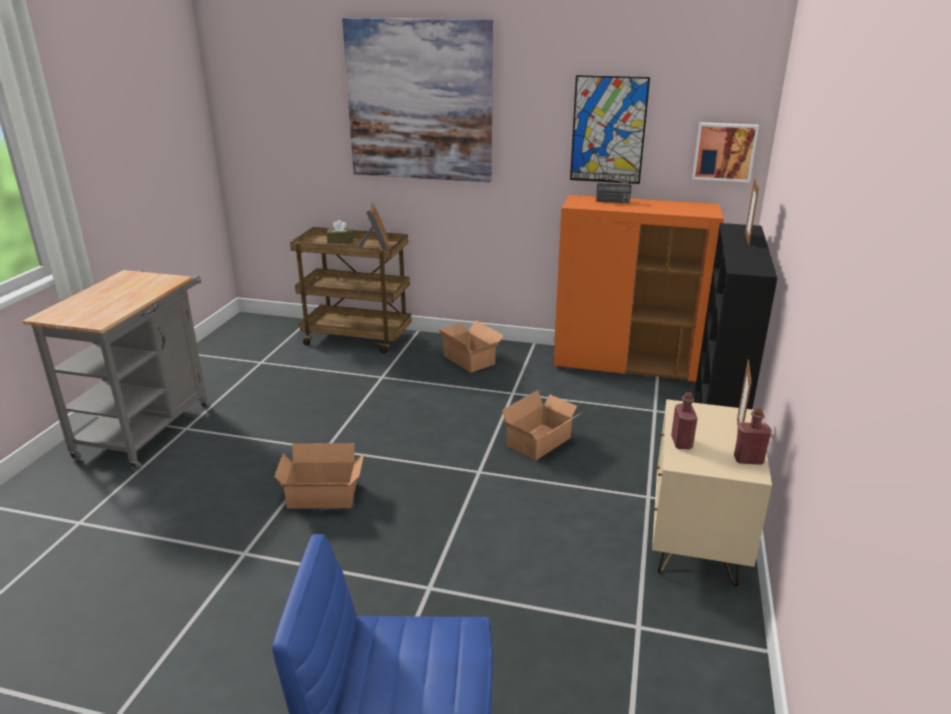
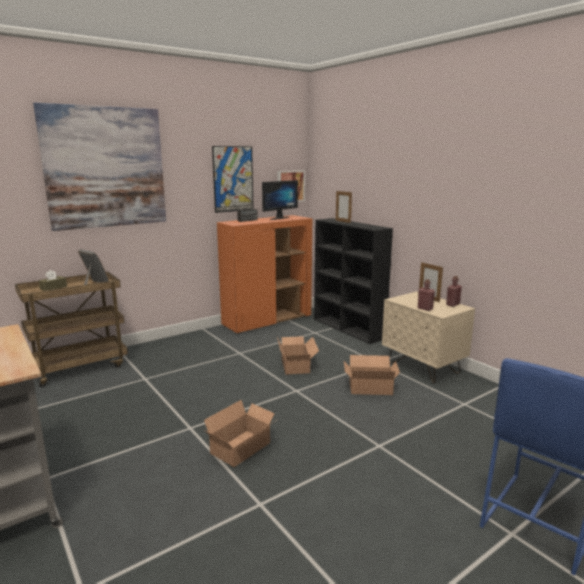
camera: 50 degrees left, 10 degrees down
cardboard box [438,321,504,373] -> cardboard box moved to [344,355,400,395]
none -> monitor [262,180,298,220]

